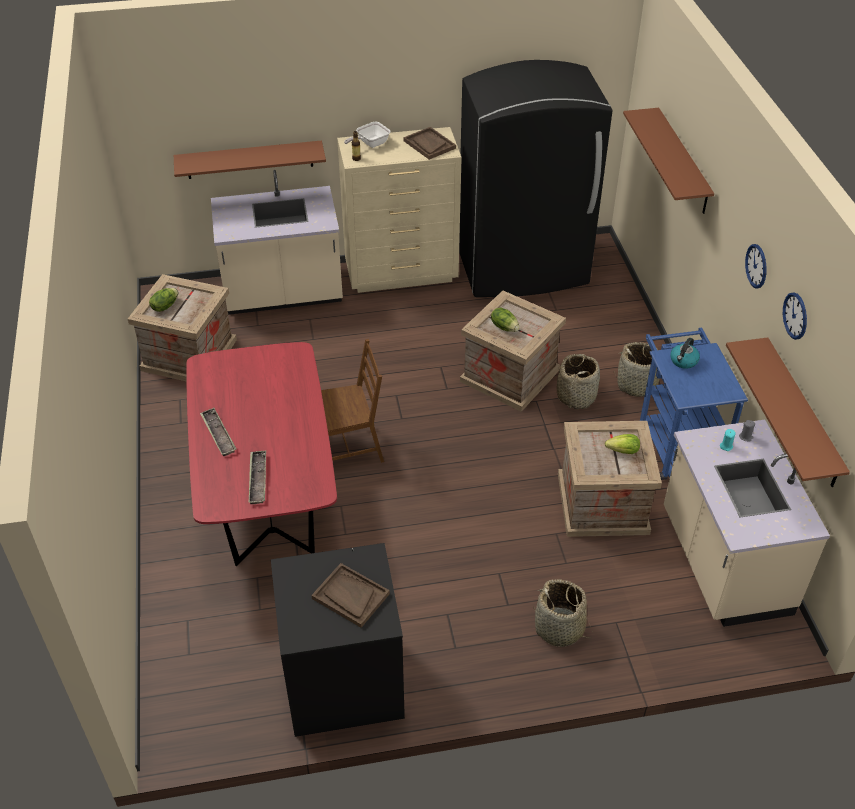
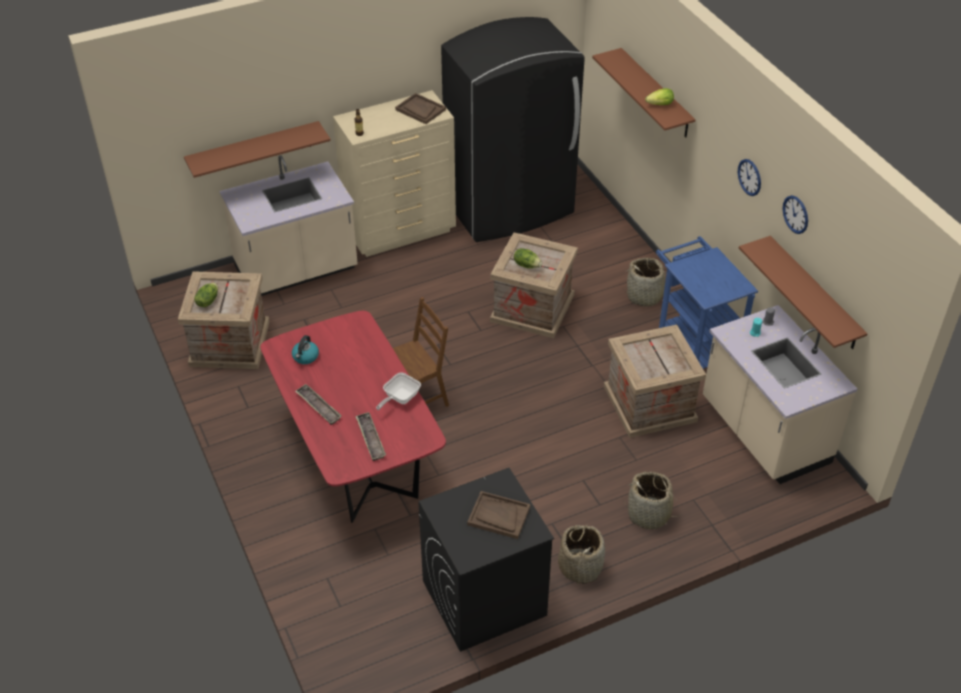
camera: 15 degrees left, 0 degrees up
frying pan [344,122,390,148] -> frying pan moved to [376,372,421,410]
basket [557,354,600,409] -> basket moved to [558,524,605,585]
lettuce [605,434,640,454] -> lettuce moved to [645,88,674,105]
kettle [670,338,700,369] -> kettle moved to [292,335,319,364]

